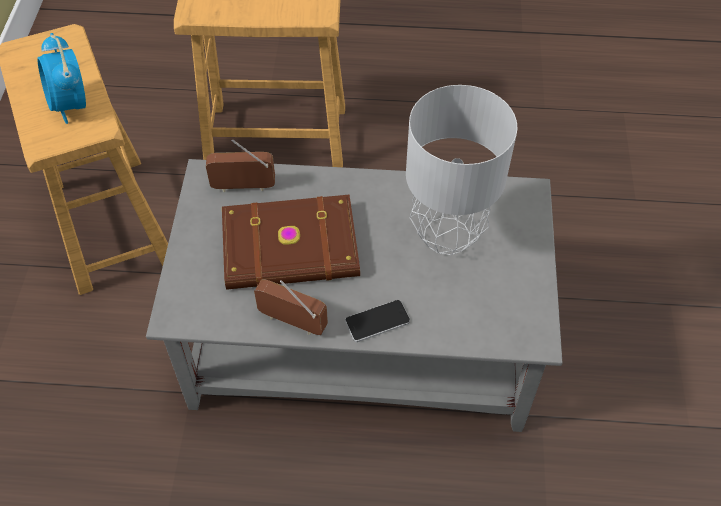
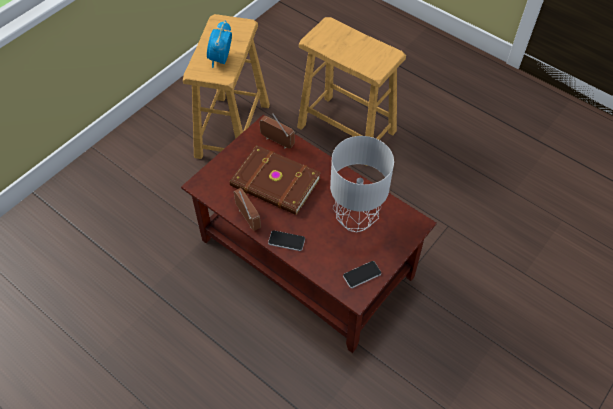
camera: 35 degrees right, 0 degrees up
grey coffee table [146,159,563,432] -> brown coffee table [181,114,437,353]
none -> phone [343,261,381,288]

